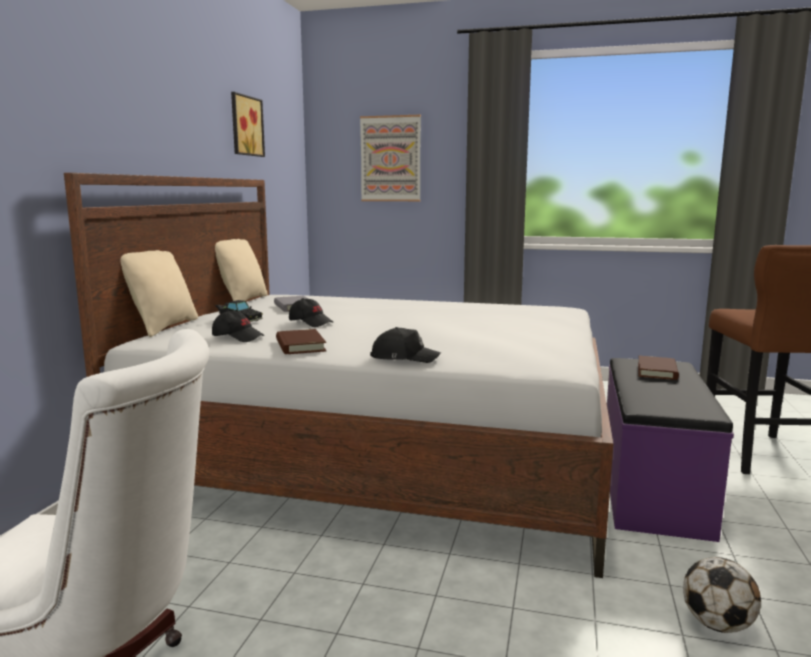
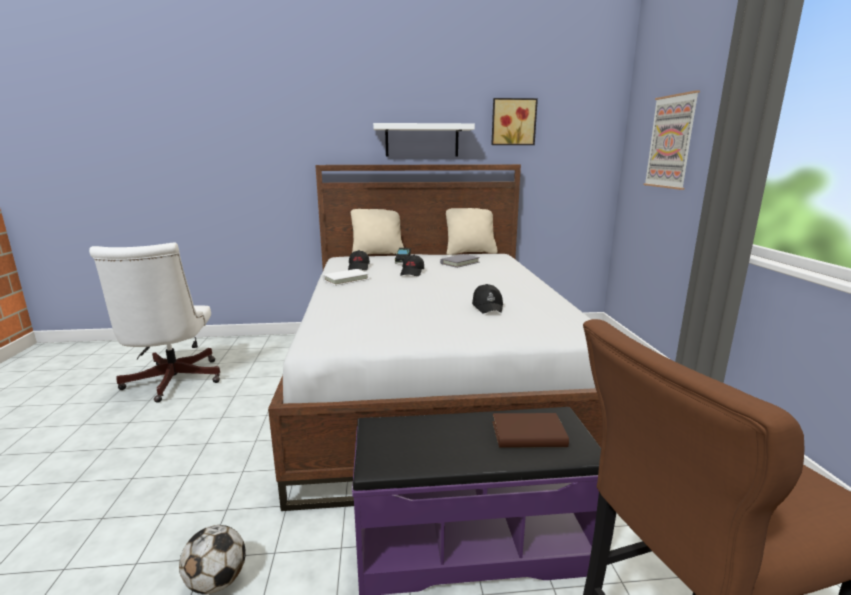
camera: 70 degrees right, 5 degrees up
brown book [276,329,326,354] -> white book [323,269,369,286]
black cap [370,327,441,363] -> black cap moved to [472,284,503,314]
none -> white shelf [373,123,475,157]

